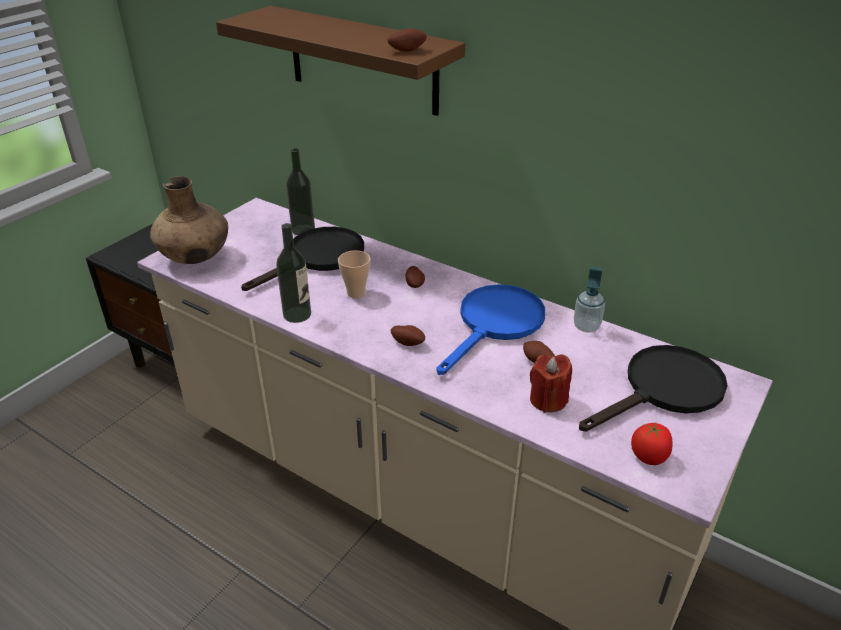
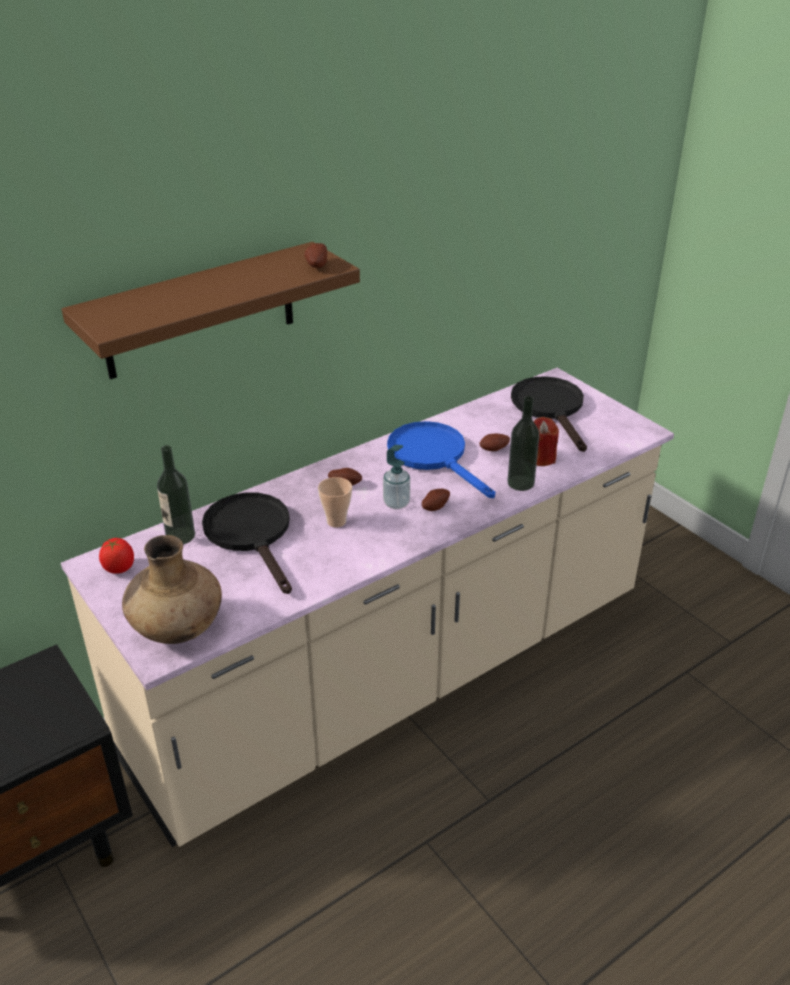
camera: 70 degrees left, 0 degrees up
bottle [276,223,311,323] -> bottle moved to [507,396,540,491]
soap dispenser [574,266,605,333] -> soap dispenser moved to [383,445,410,509]
tomato [631,423,672,465] -> tomato moved to [99,538,134,574]

